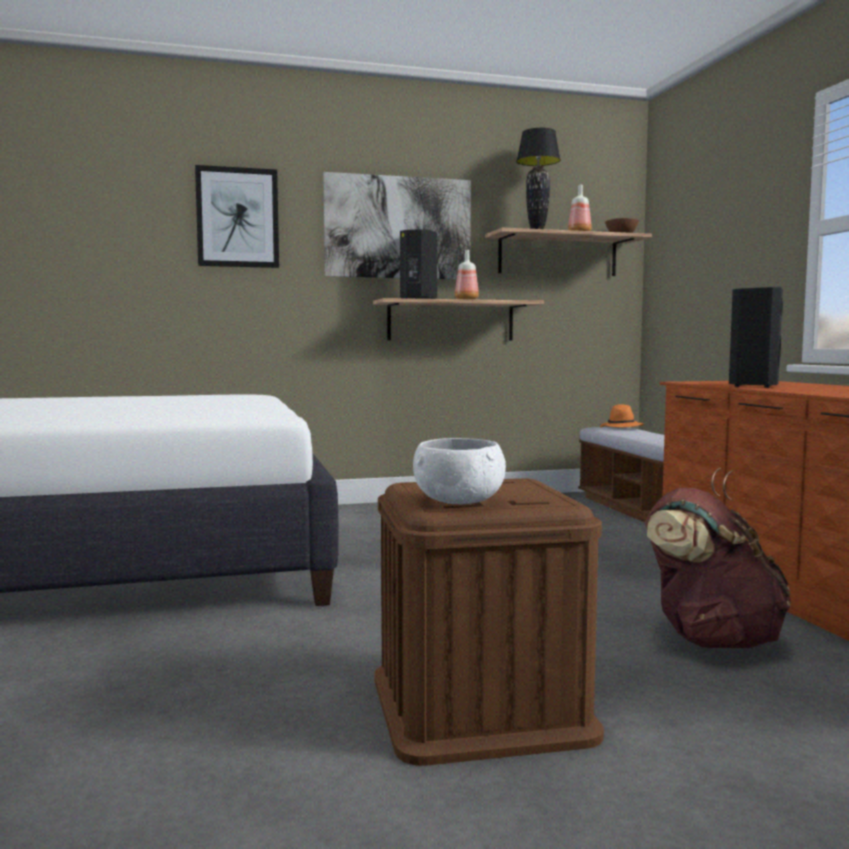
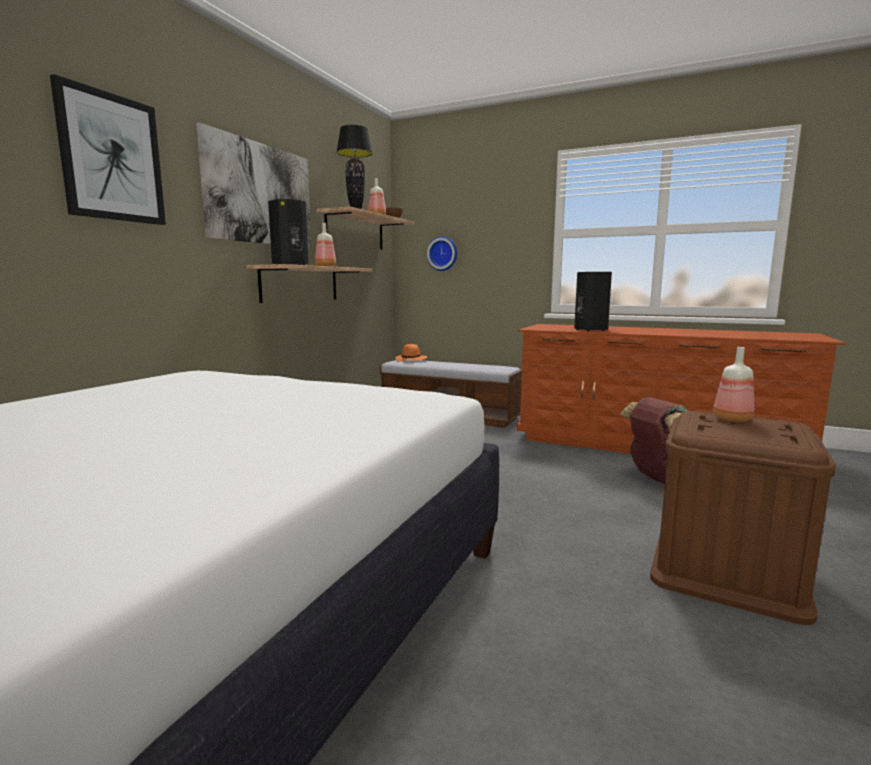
camera: 50 degrees left, 5 degrees up
white bowl [413,438,506,505] -> none
none -> wall clock [427,236,457,271]
none -> bottle [713,347,755,422]

